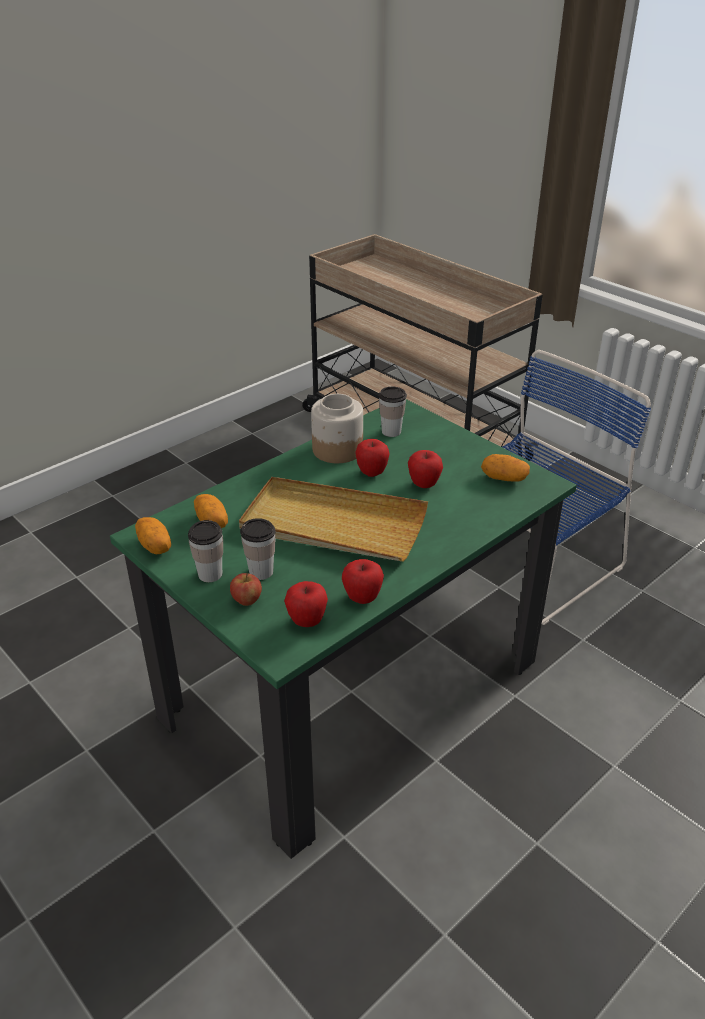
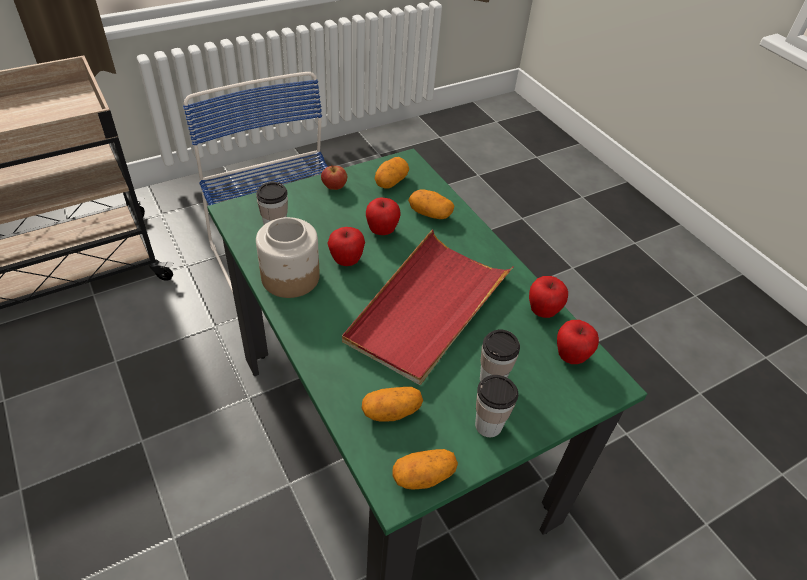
camera: 80 degrees left, 10 degrees up
apple [230,573,262,606] -> apple moved to [321,165,347,190]
beige tray [239,477,428,562] -> red tray [342,230,513,385]
none -> potato [408,189,454,219]

